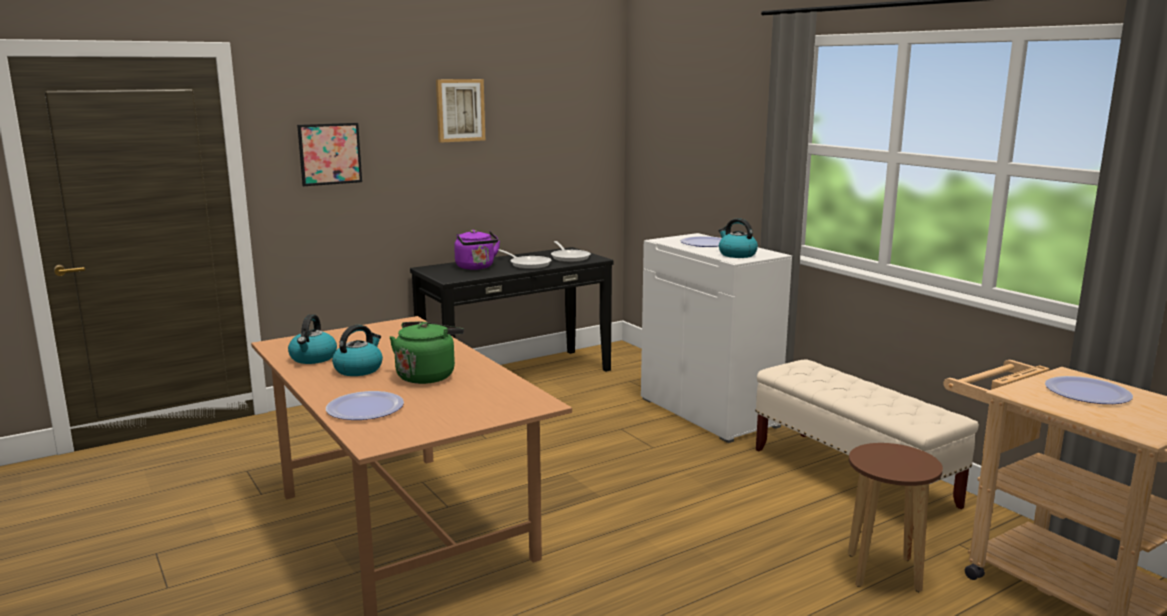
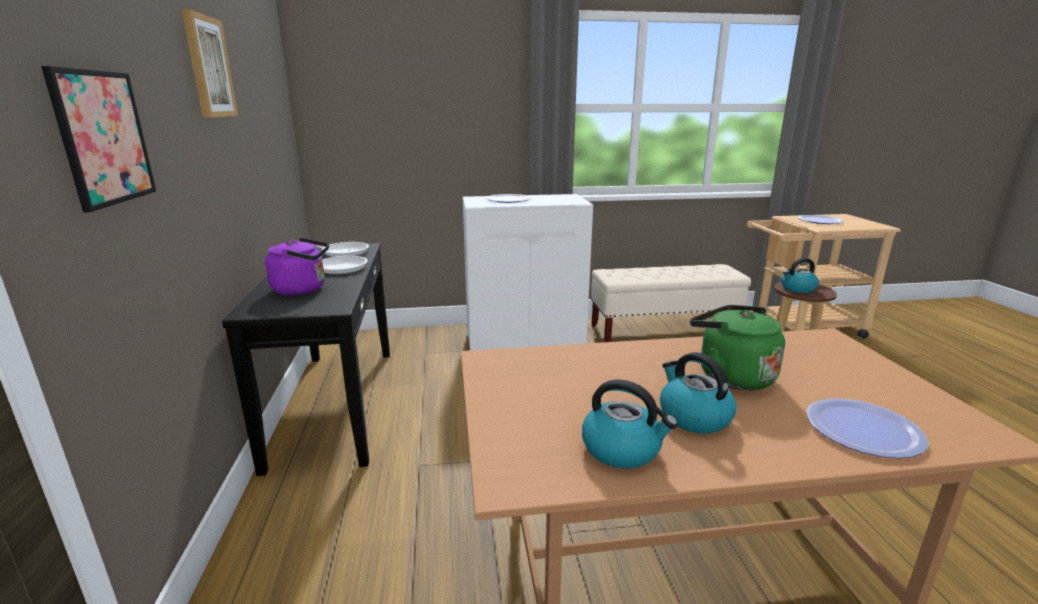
camera: 65 degrees left, 5 degrees up
kettle [719,218,758,258] -> kettle moved to [781,258,819,293]

